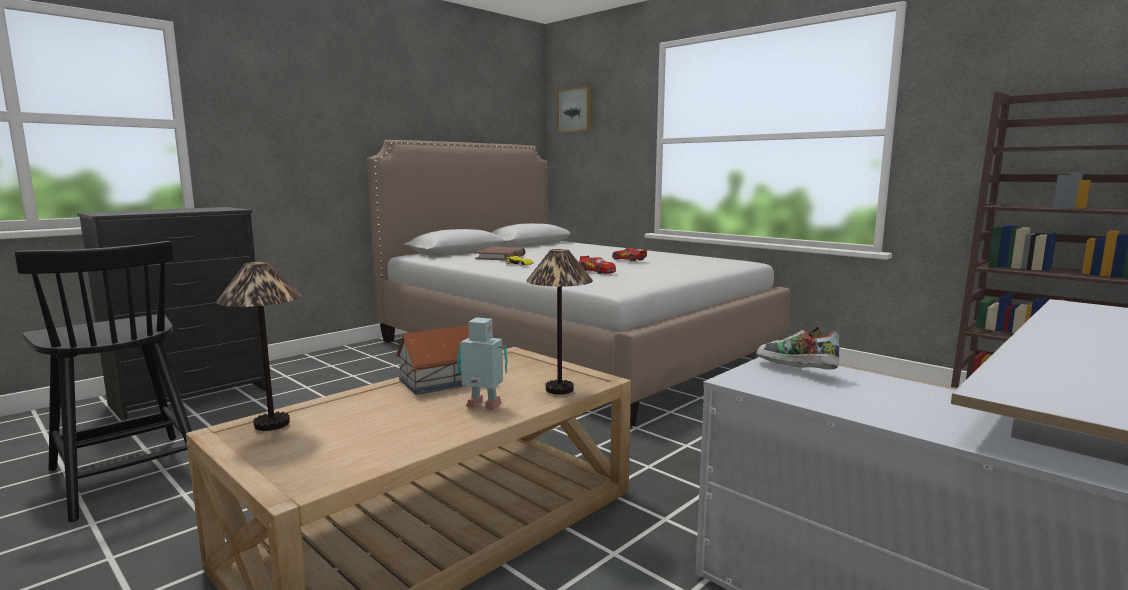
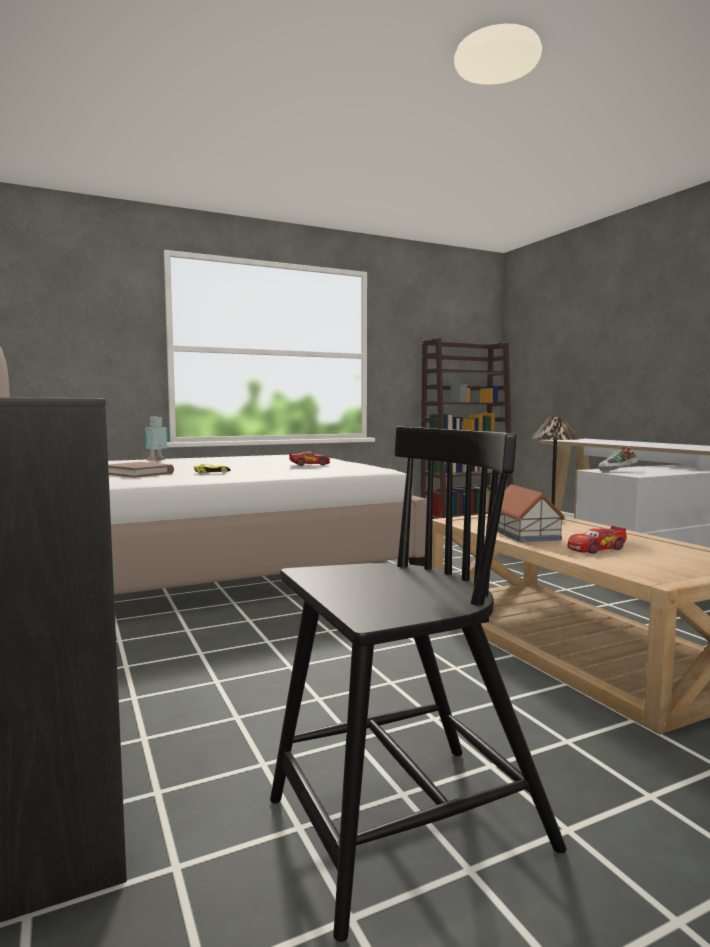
camera: 70 degrees left, 5 degrees down
table lamp [216,262,302,431] -> none
toy robot [458,317,507,410] -> toy robot moved to [145,417,169,461]
picture [558,86,592,132] -> none
toy car [612,248,647,262] -> toy car moved to [567,526,627,554]

